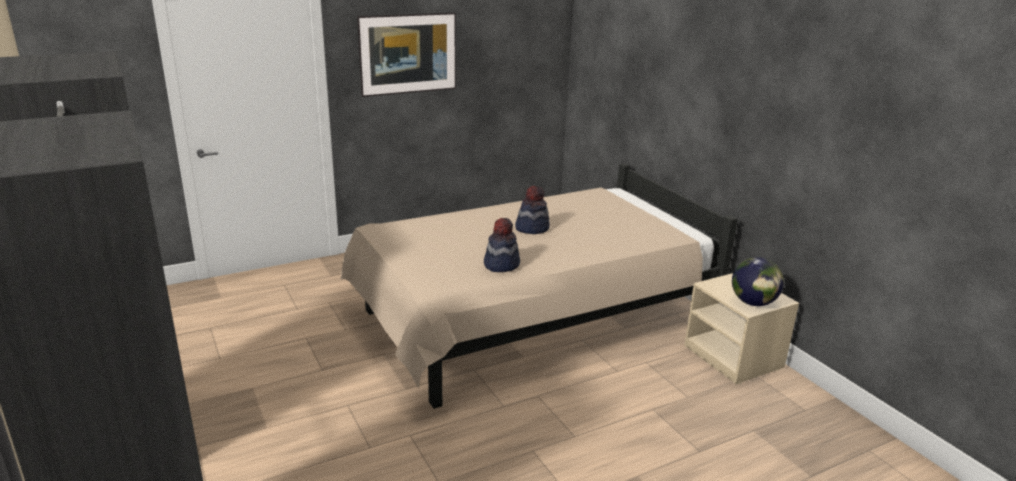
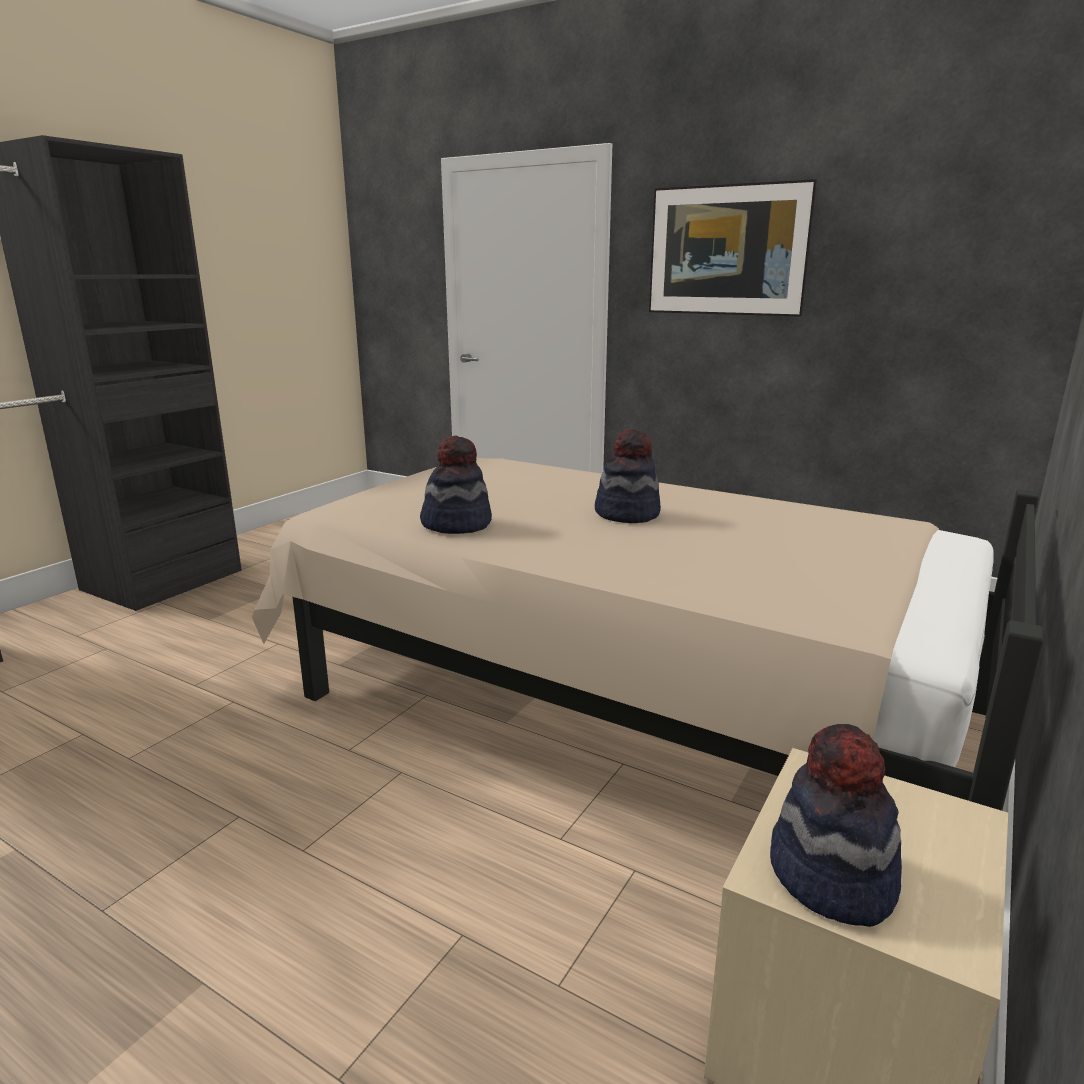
camera: 60 degrees right, 5 degrees down
globe [732,257,784,306] -> hat [770,724,902,927]

